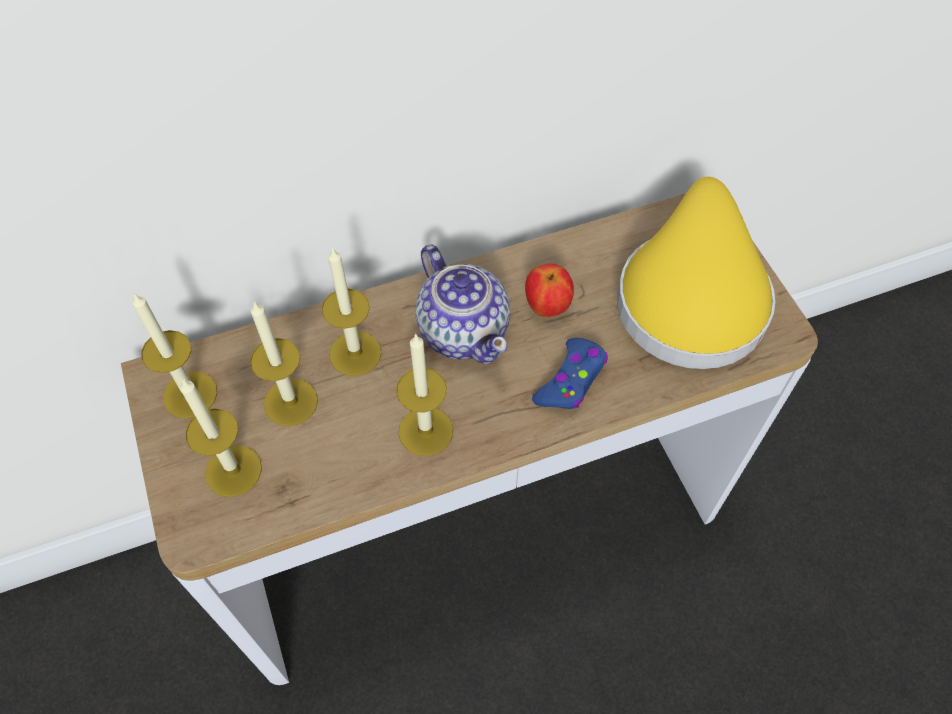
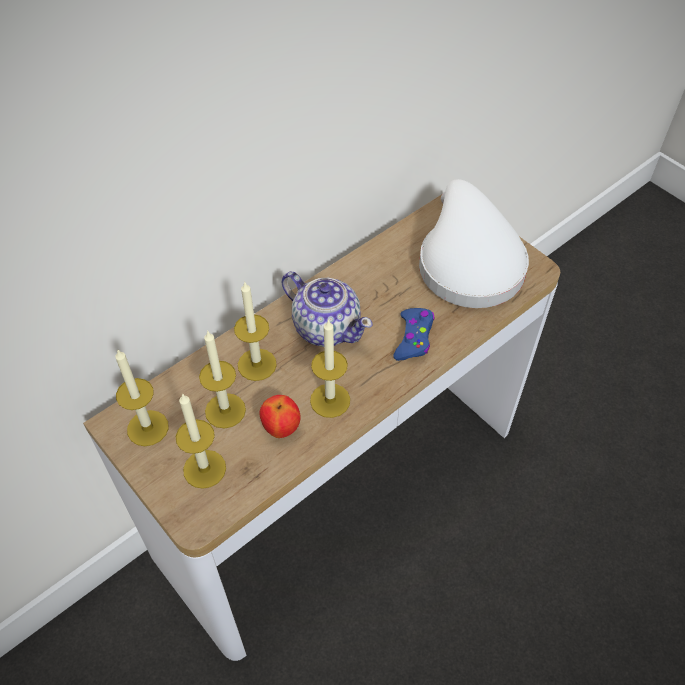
camera: 20 degrees left, 5 degrees down
apple [525,264,574,317] -> apple moved to [259,395,301,438]
yellow hat [617,177,775,369] -> white hat [419,179,529,308]

